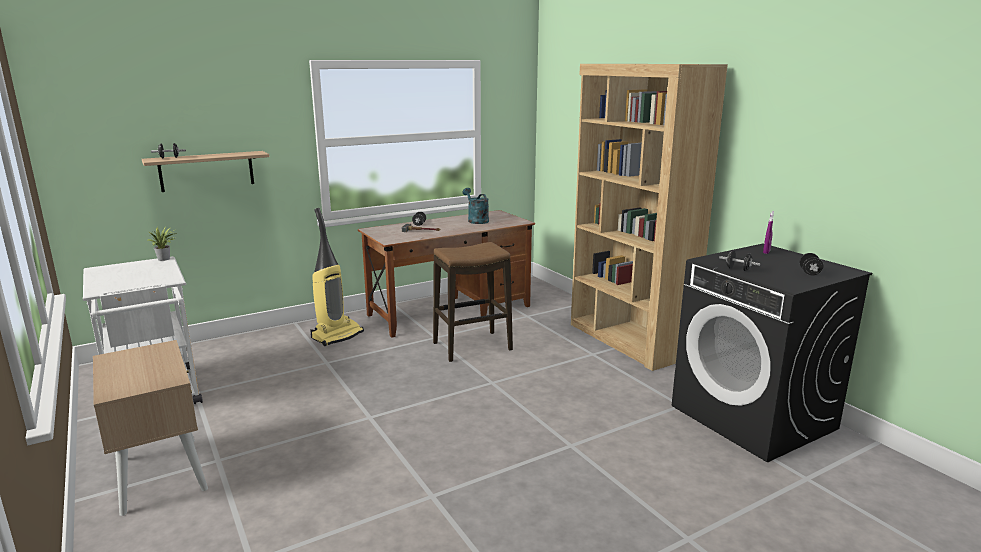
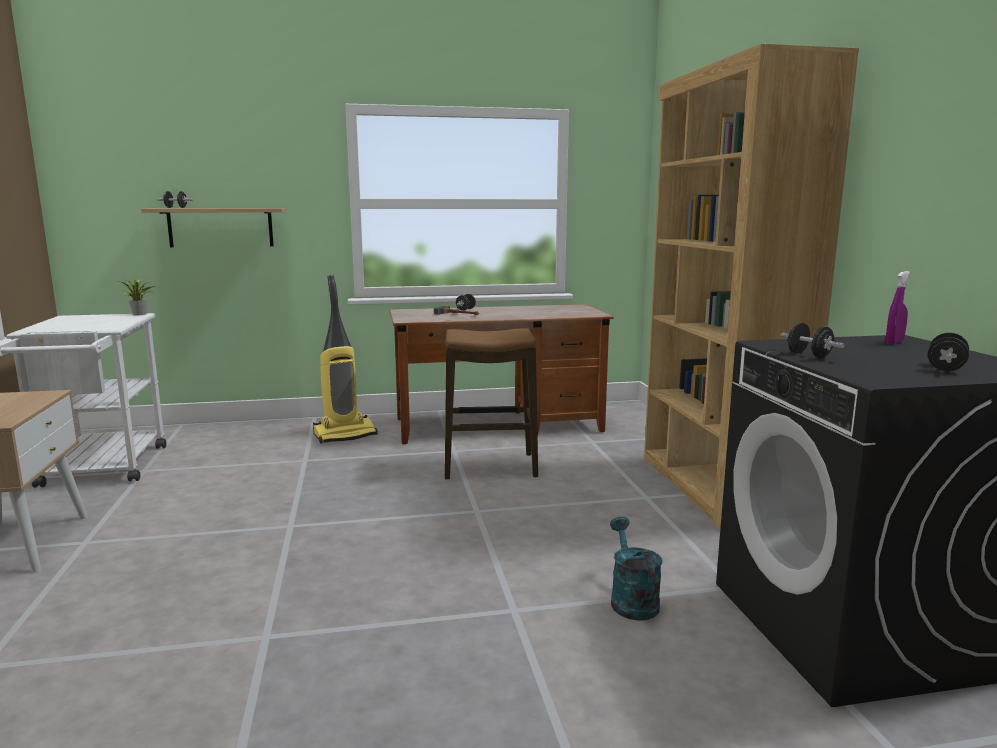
camera: 20 degrees right, 5 degrees down
turquoise watering can [463,188,489,224] -> turquoise watering can moved to [610,516,662,621]

